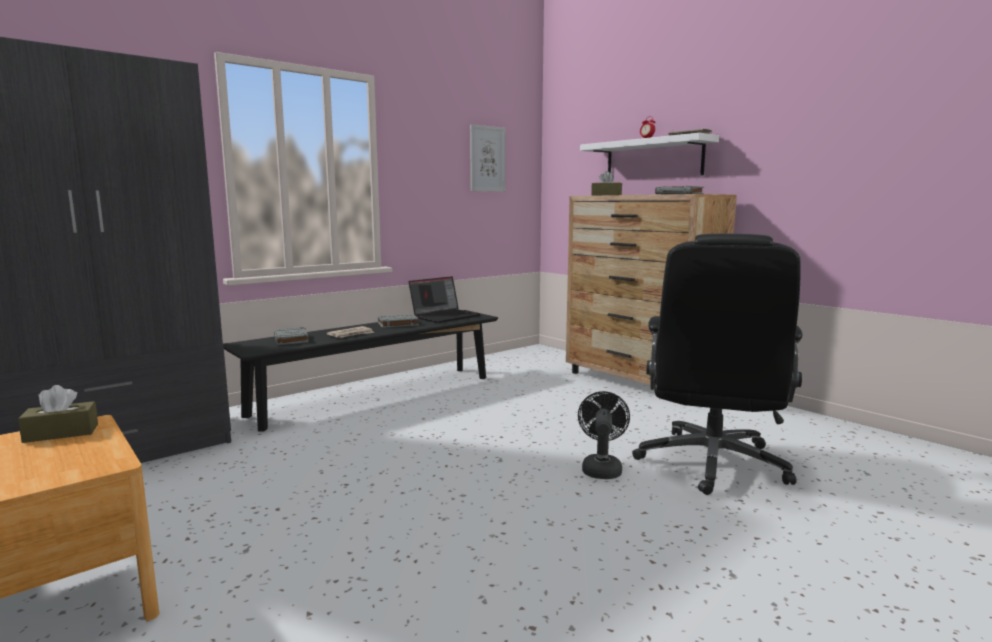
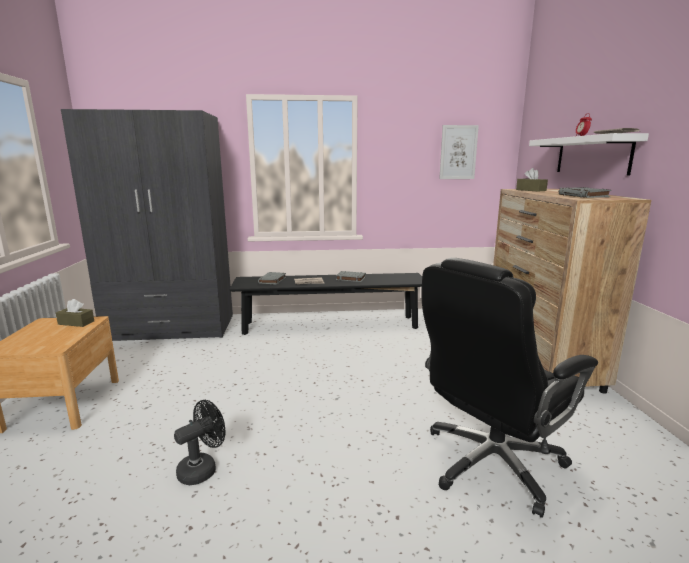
camera: 35 degrees right, 5 degrees up
laptop [409,276,481,323] -> none
black fan [578,391,630,479] -> black fan moved to [174,400,226,485]

